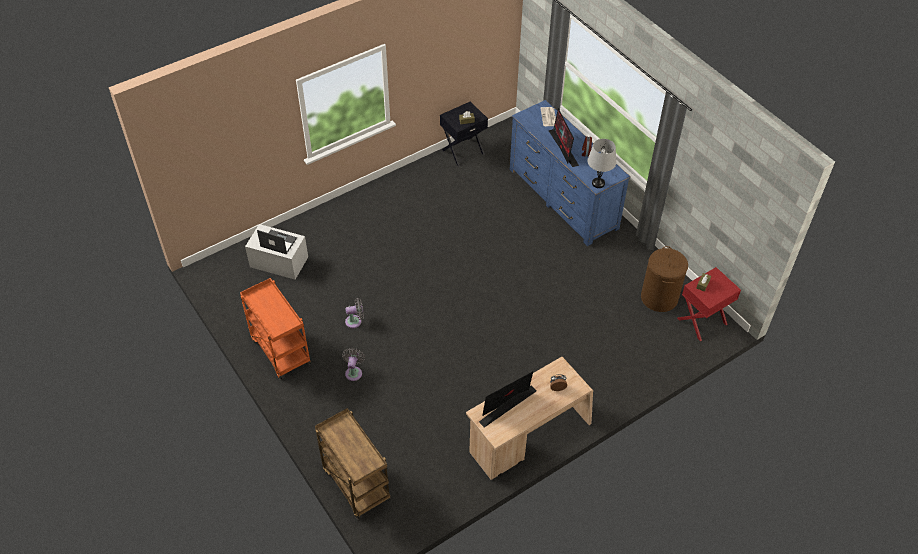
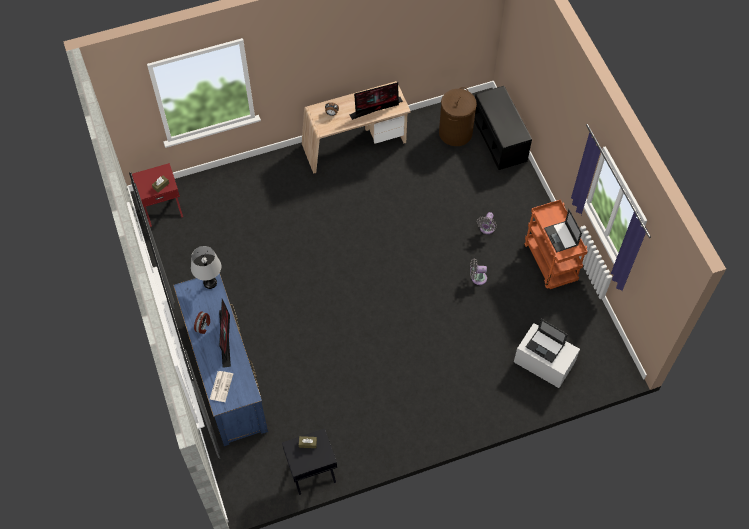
camera: 165 degrees left, 10 degrees up
brown cart [315,408,391,519] -> black bench [474,86,532,170]
brown laundry basket [641,246,688,312] -> brown laundry basket moved to [439,87,477,146]
none -> laptop [544,209,582,253]

